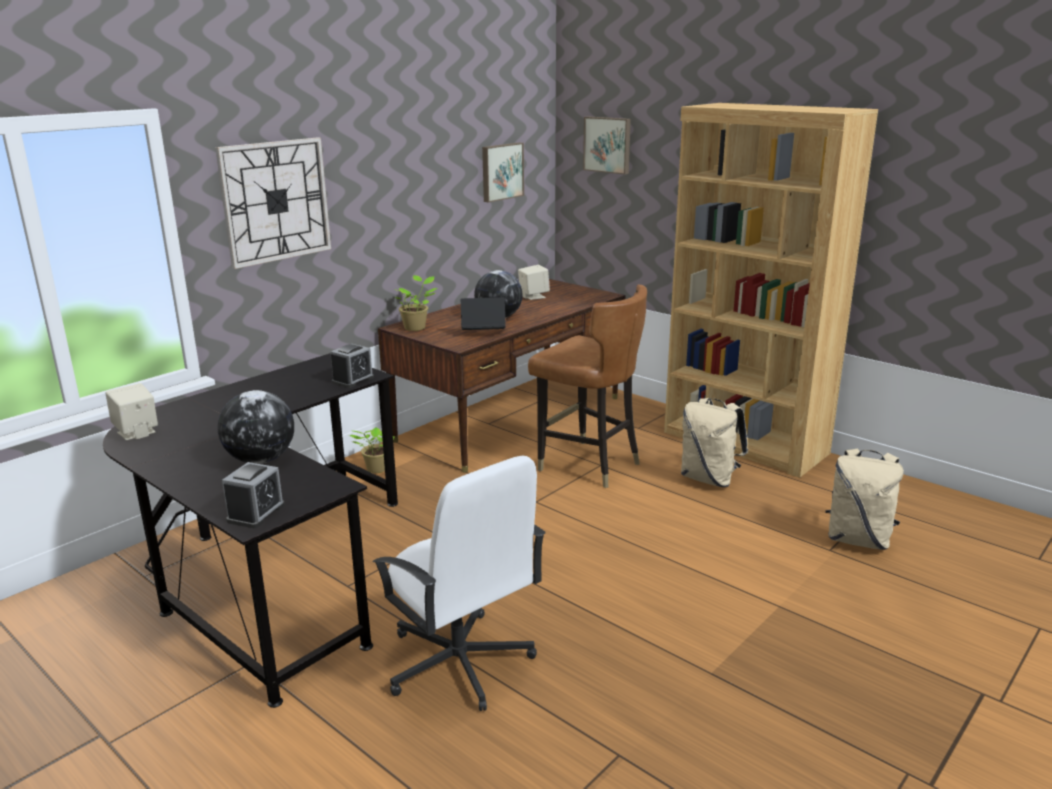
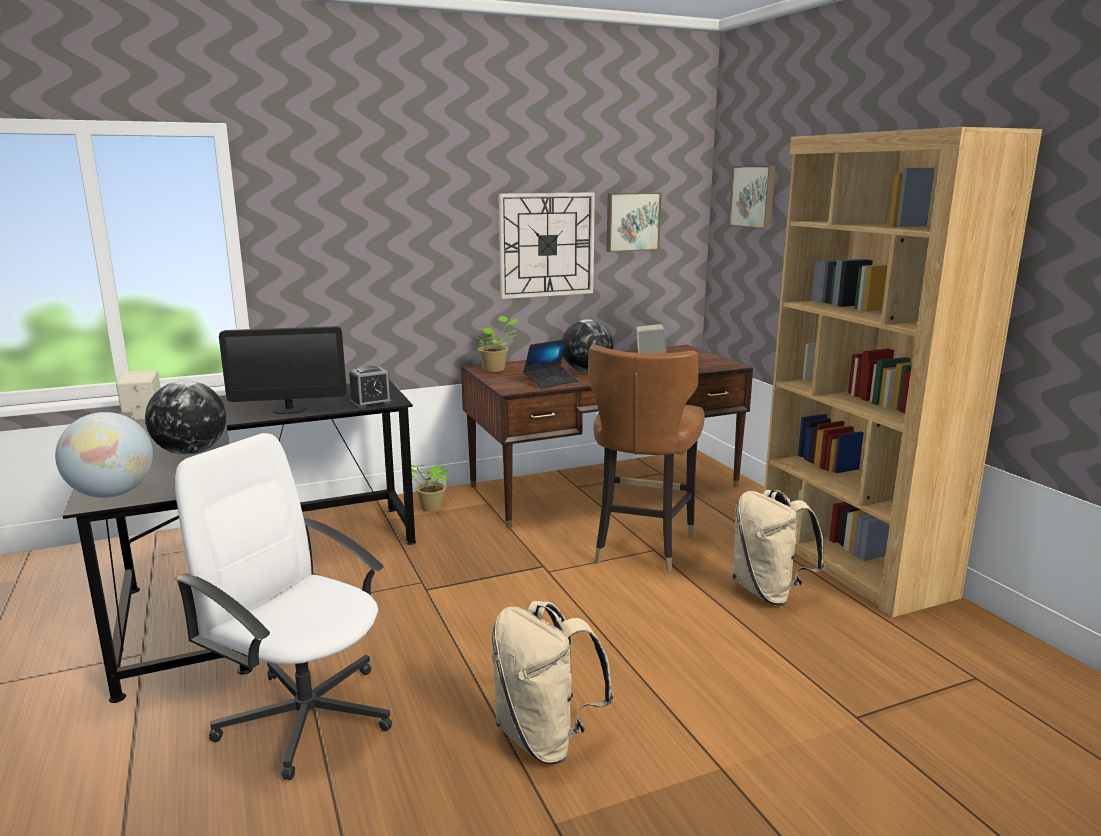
camera: 25 degrees right, 5 degrees down
wall clock [215,137,331,269] -> wall clock moved to [498,192,595,299]
alarm clock [222,462,285,528] -> globe [55,412,153,498]
white office chair [372,456,545,711] -> white office chair turned 135 degrees clockwise [174,433,392,780]
laptop [461,297,506,330] -> laptop turned 120 degrees clockwise [523,339,578,389]
brown chair [528,285,647,488] -> brown chair turned 45 degrees clockwise [588,345,705,574]
beige backpack [825,449,904,550] -> beige backpack moved to [491,601,614,764]
none -> monitor [219,326,346,414]

